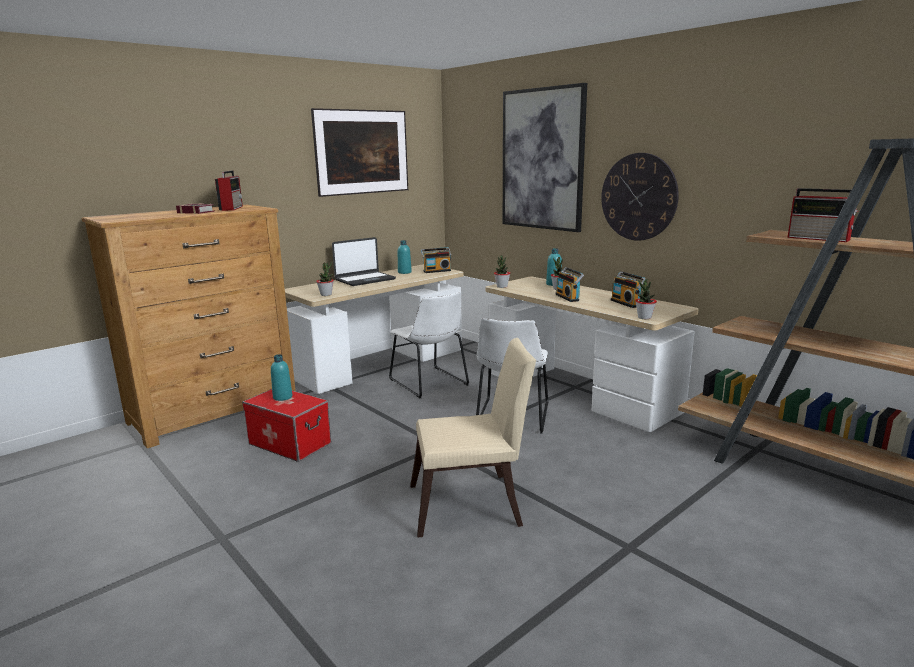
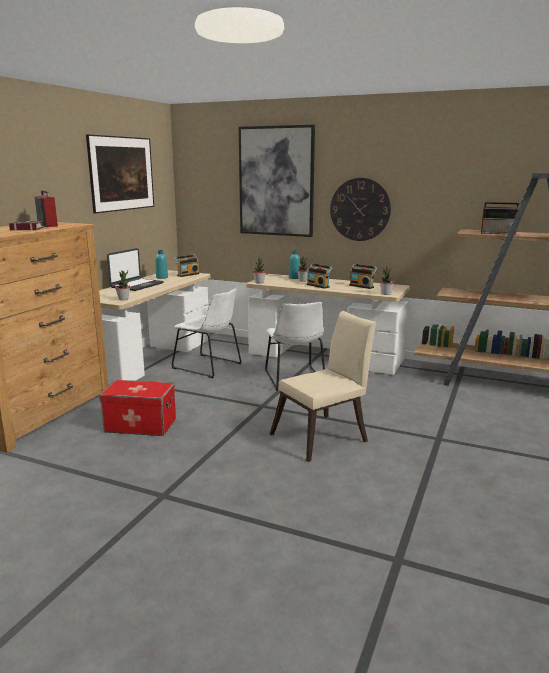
camera: 25 degrees left, 0 degrees up
turquoise bottle [271,355,292,401] -> none

